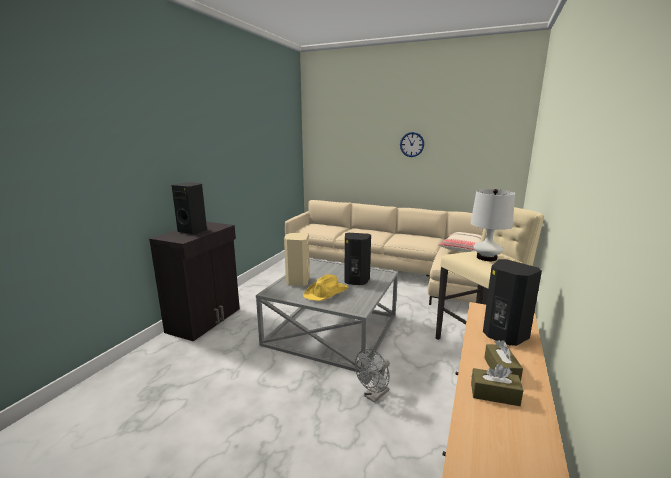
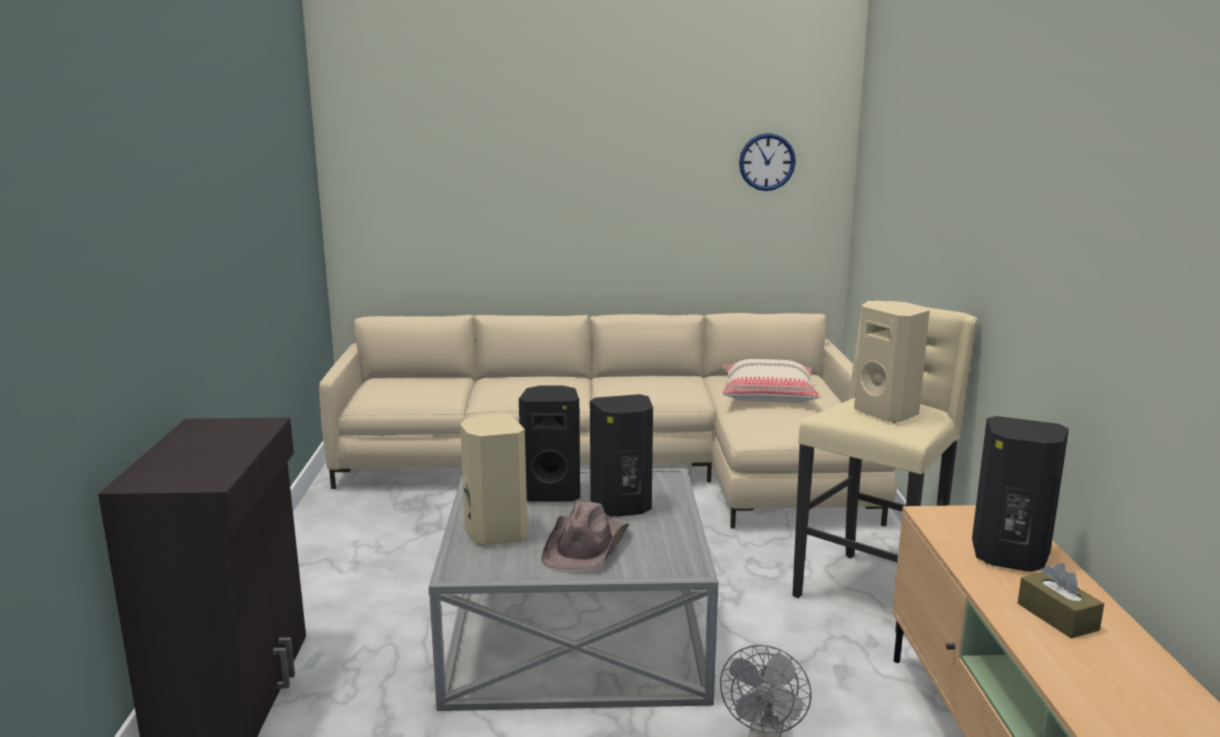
camera: 25 degrees left, 0 degrees up
black speaker [172,182,207,235] -> black speaker moved to [519,386,580,502]
yellow hat [303,274,348,301] -> brown hat [541,502,629,569]
wall clock [400,132,424,157] -> wall clock moved to [739,133,796,191]
white table lamp [471,189,515,261] -> beige speaker [854,301,930,423]
brown tissue box [471,364,524,406] -> none

